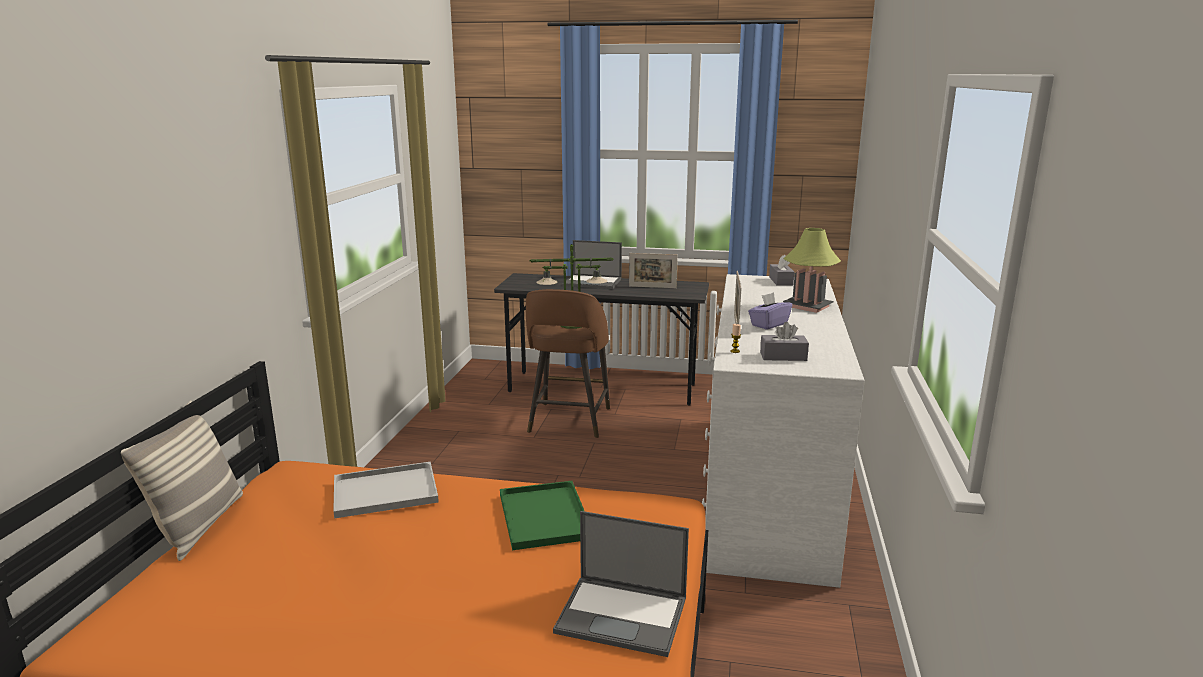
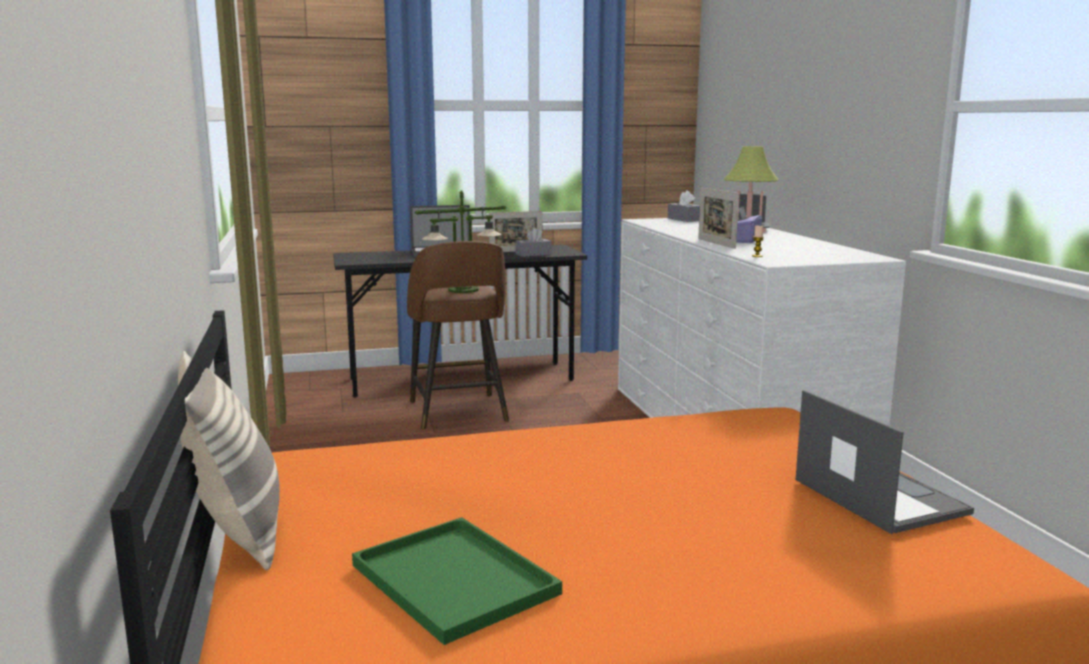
camera: 25 degrees left, 5 degrees down
white tray [333,462,439,519] -> none
green tray [500,481,584,550] -> green tray moved to [352,517,562,645]
laptop [553,511,689,657] -> laptop turned 105 degrees counterclockwise [796,390,974,534]
grey tissue box [760,322,809,361] -> grey tissue box moved to [515,227,551,257]

